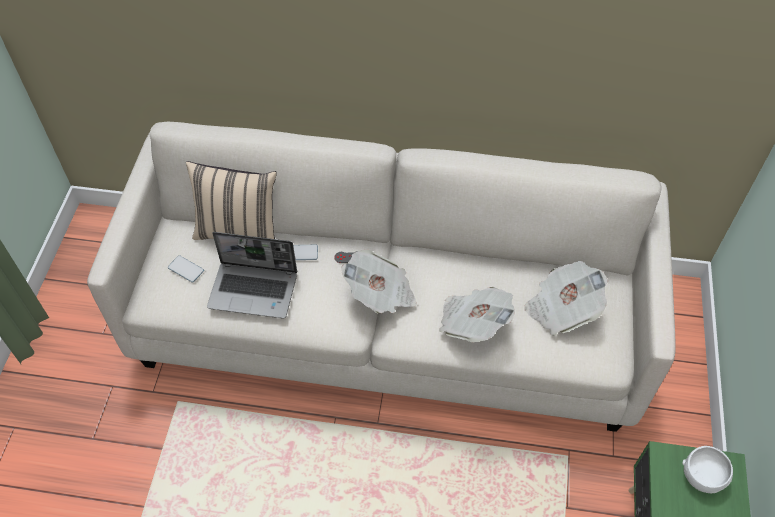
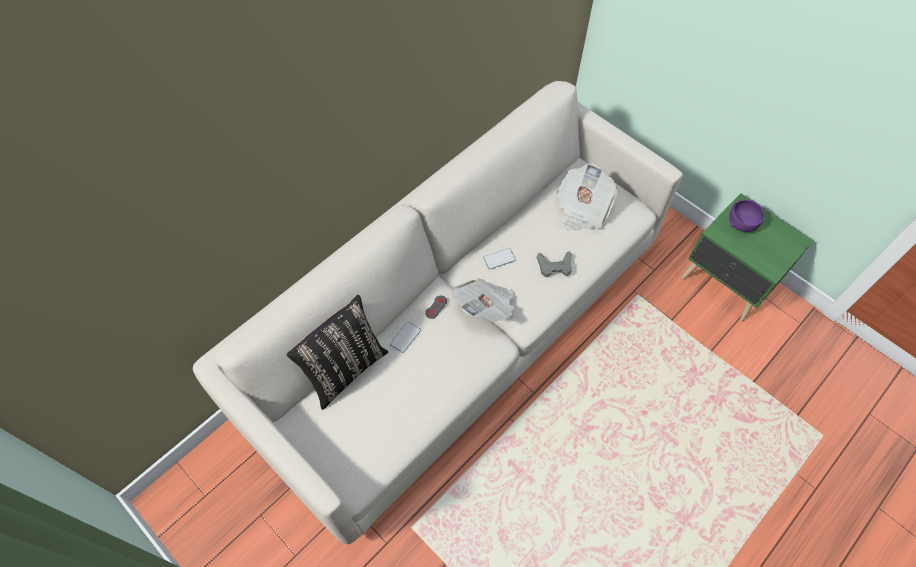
camera: 55 degrees left, 5 degrees up
phone [168,255,204,283] -> phone moved to [483,248,516,269]
beige pillow [186,161,277,240] -> black pillow [286,295,388,410]
laptop [207,232,297,319] -> none
newspaper [439,287,515,342] -> grey game controller [536,251,572,277]
white bowl [683,446,733,493] -> purple bowl [729,199,764,232]

